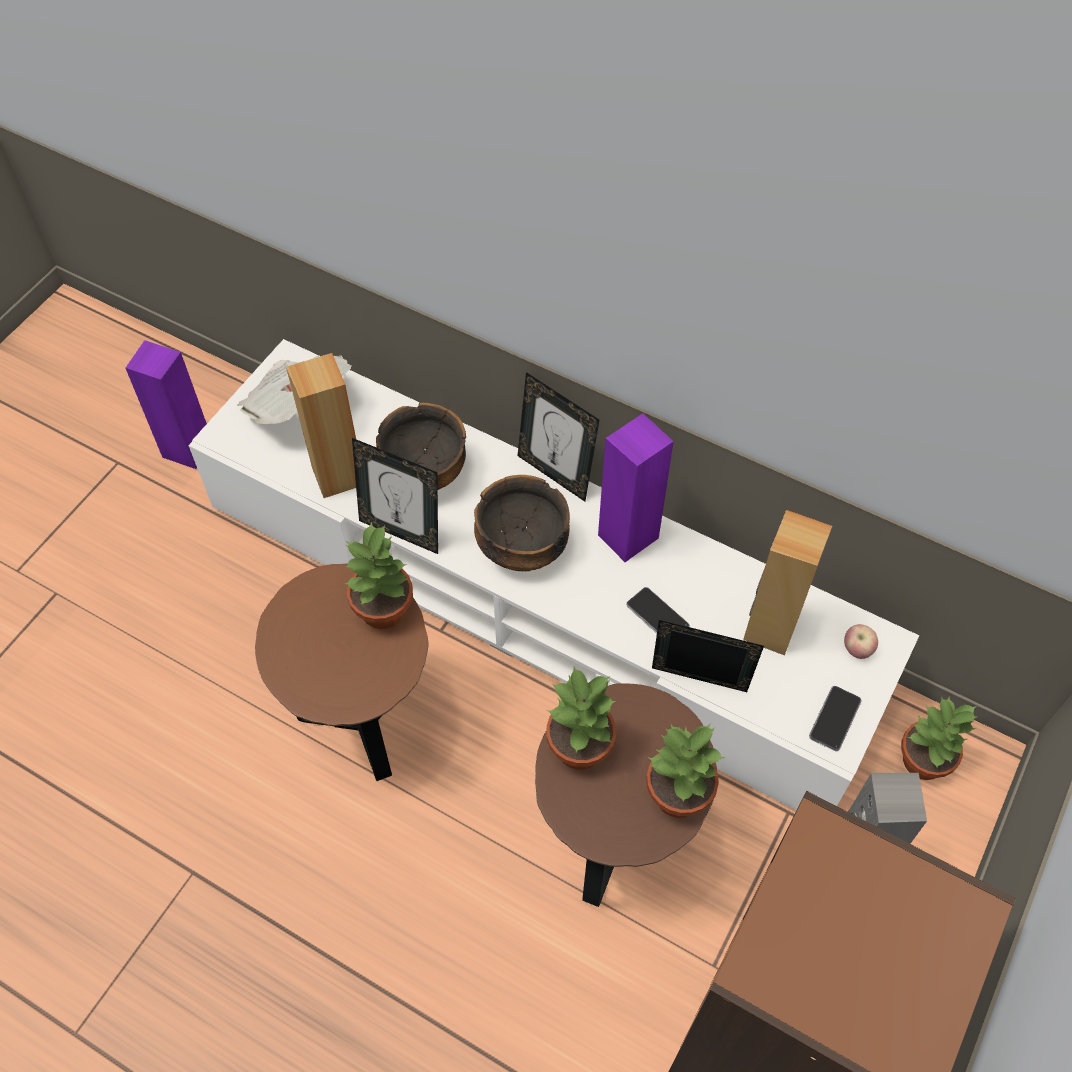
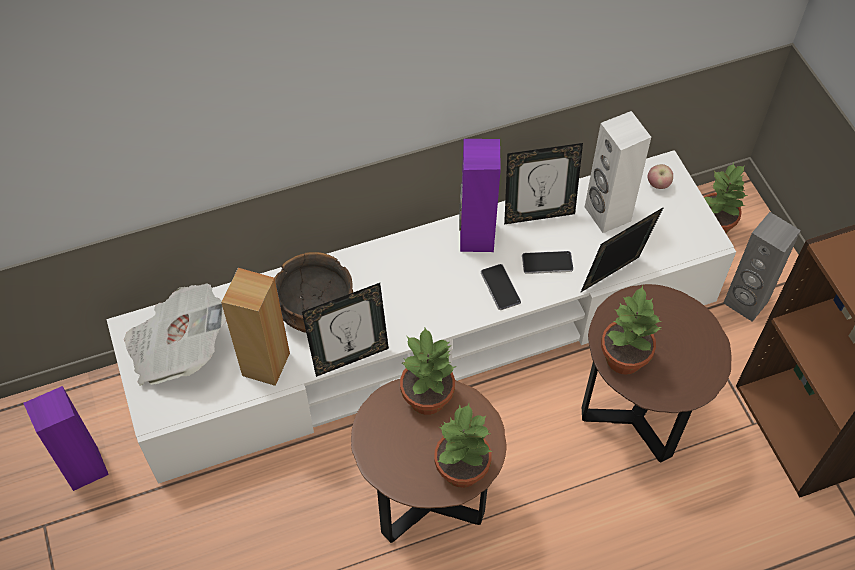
camera: 50 degrees left, 0 degrees up
bowl [474,475,570,572] -> none
picture frame [518,372,599,502] -> picture frame moved to [504,143,583,224]
potted plant [646,723,725,818] -> potted plant moved to [434,403,493,488]
brown speaker [743,510,832,656] -> white speaker [585,111,651,233]
phone [809,686,862,751] -> phone moved to [481,264,521,310]

